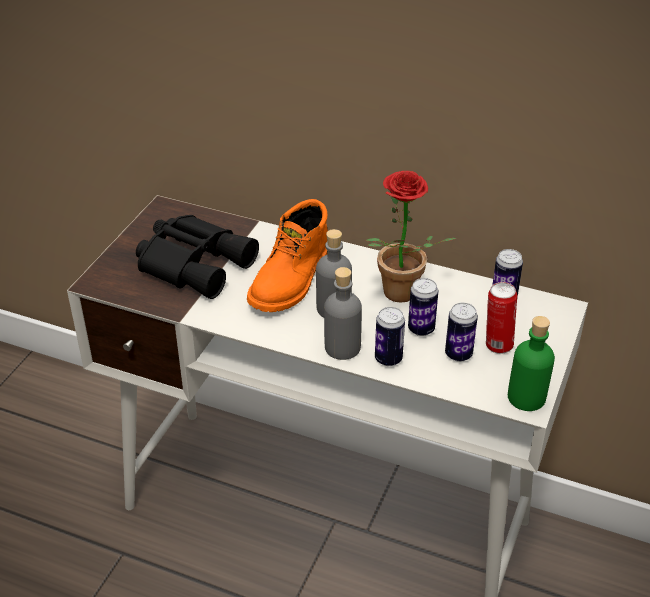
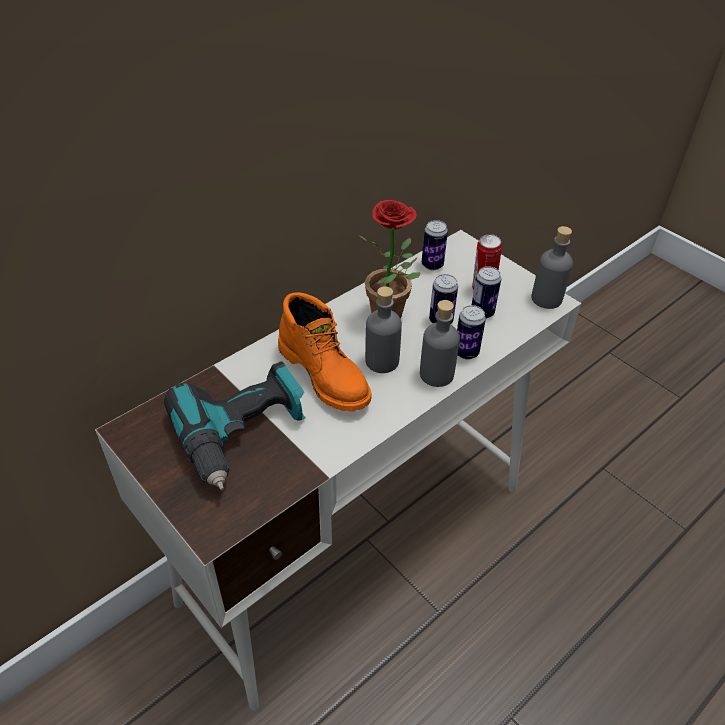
camera: 65 degrees left, 5 degrees up
black binoculars [136,215,259,299] -> power drill [164,361,305,491]
green bottle [508,316,555,411] -> grey bottle [531,226,573,309]

